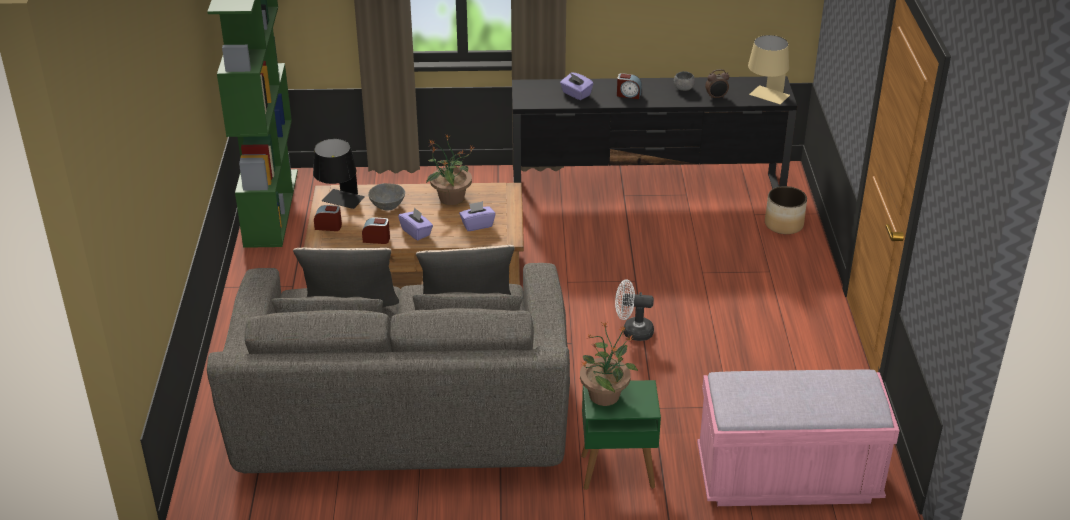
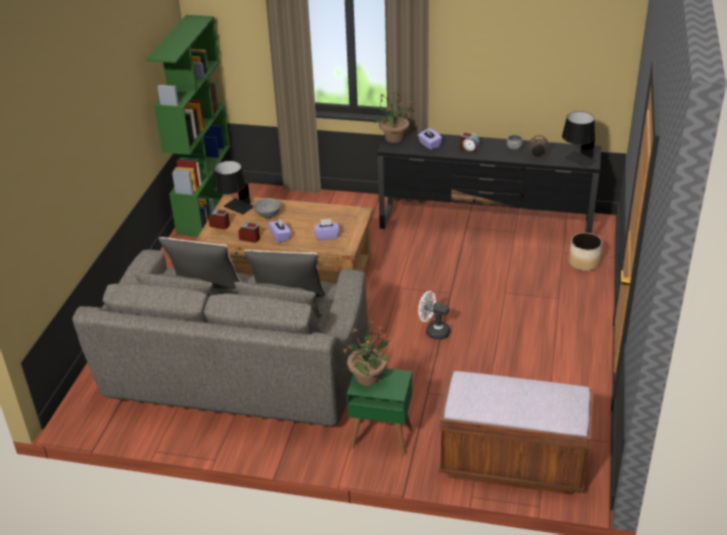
camera: 15 degrees right, 0 degrees up
potted plant [426,134,475,205] -> potted plant moved to [374,91,413,143]
pink bench [697,370,900,506] -> brown bench [439,371,593,495]
beige table lamp [748,35,790,104] -> black table lamp [562,111,597,167]

